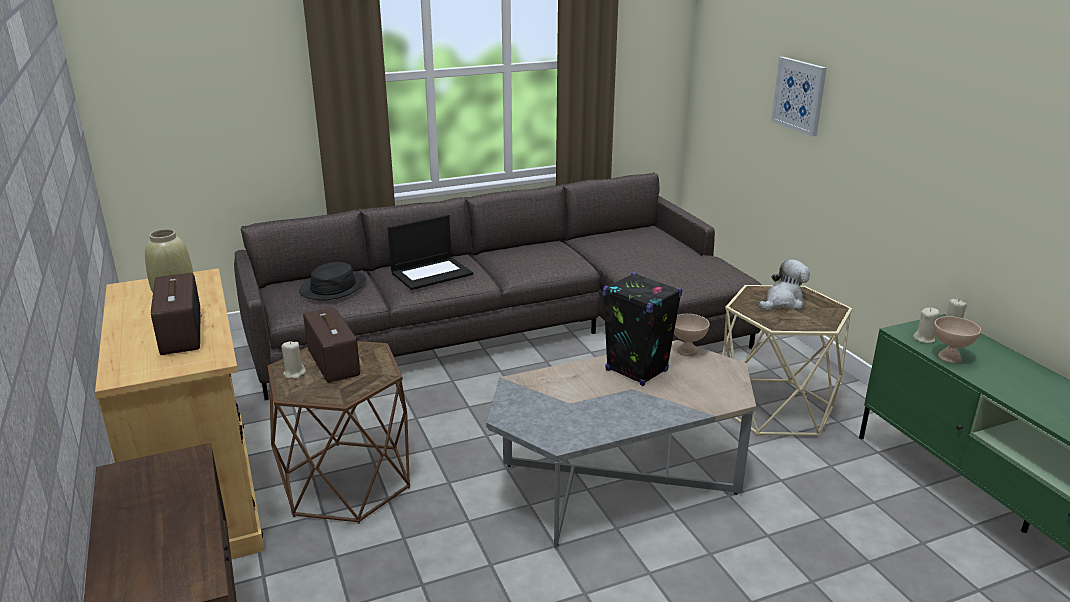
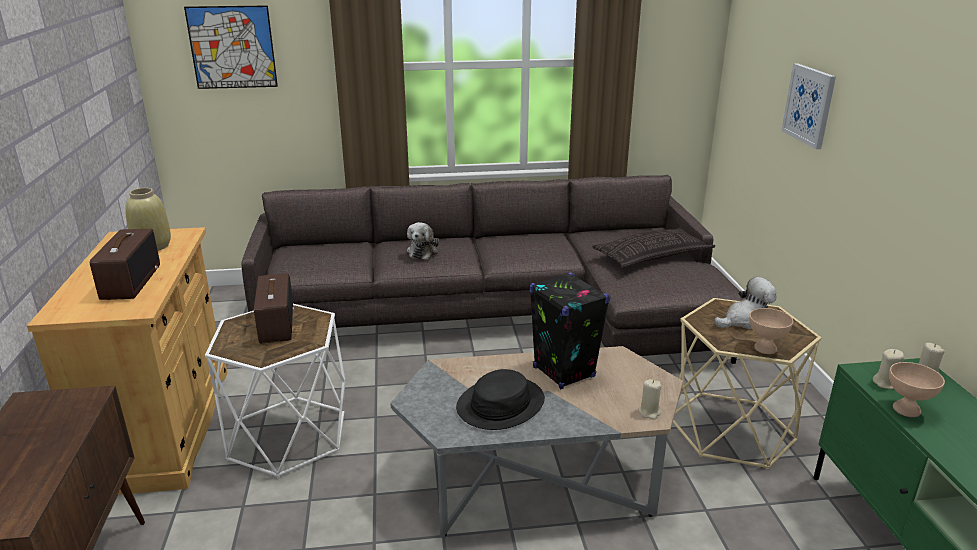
camera: 15 degrees right, 0 degrees up
brown side table [268,341,410,524] -> white side table [205,304,345,478]
beige candle [282,341,306,379] -> beige candle moved to [639,379,661,420]
black hat [299,262,367,300] -> black hat moved to [456,369,545,430]
laptop [388,215,473,290] -> plush toy [407,222,439,260]
beige bowl [674,314,710,356] -> beige bowl moved to [749,308,793,354]
none -> picture [184,5,278,89]
none -> pillow [592,228,715,268]

